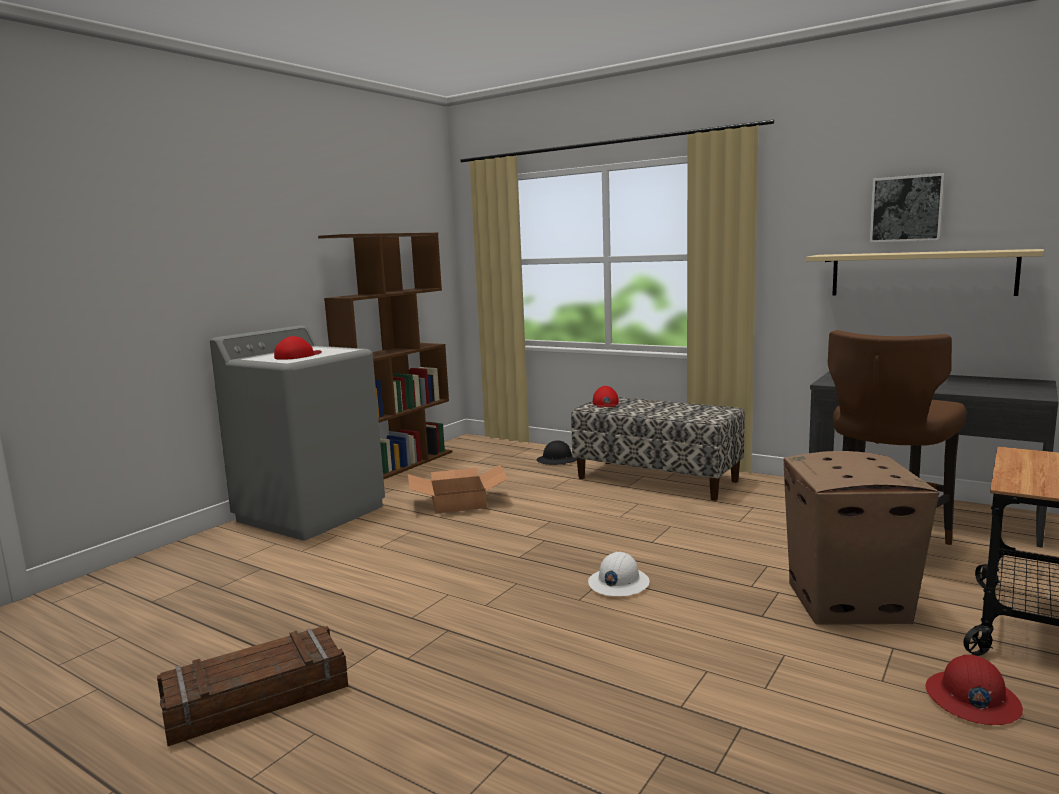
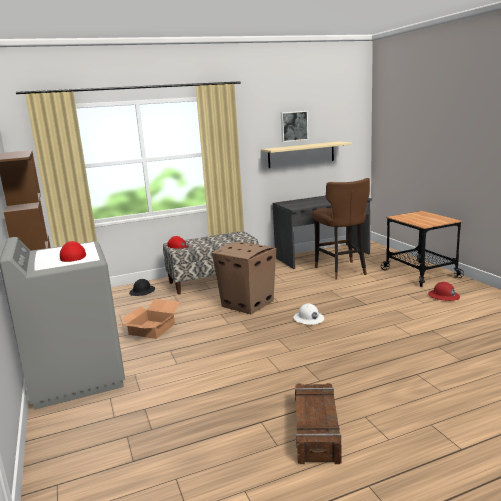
camera: 55 degrees left, 5 degrees up
cardboard box [784,451,939,625] -> cardboard box moved to [212,242,277,314]

